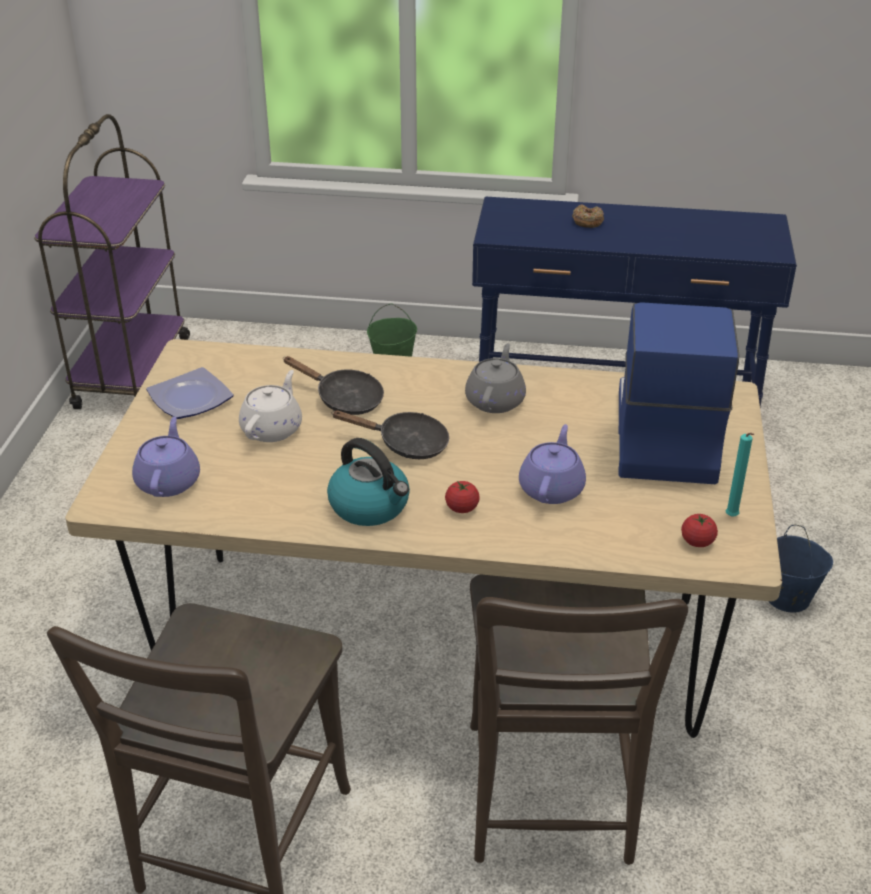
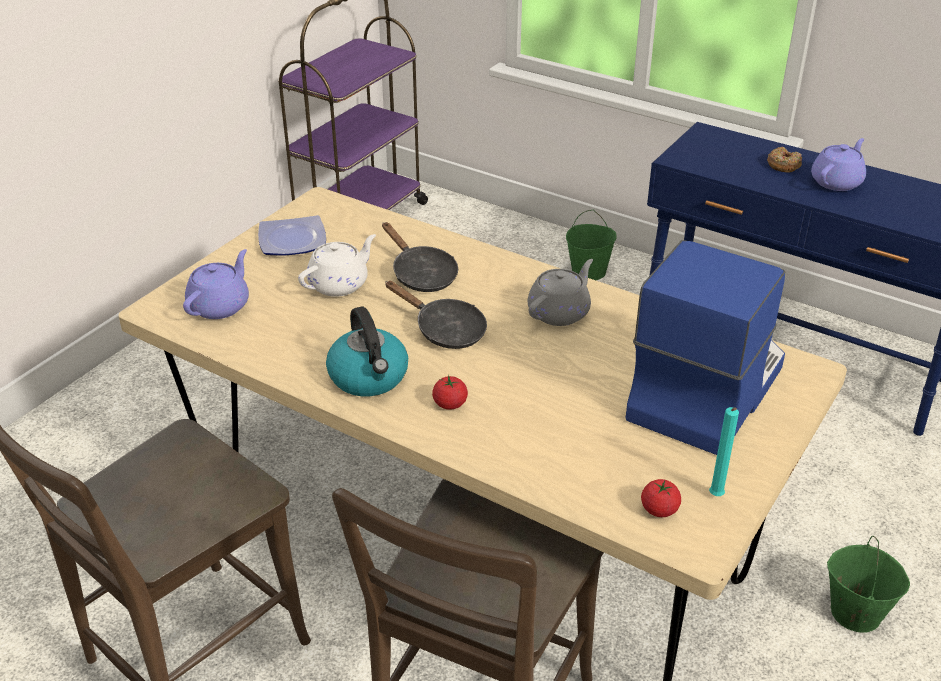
camera: 25 degrees right, 0 degrees up
purple teapot [519,424,586,504] -> purple teapot moved to [811,138,866,191]
blue bucket [769,525,833,612] -> green bucket [827,536,910,633]

